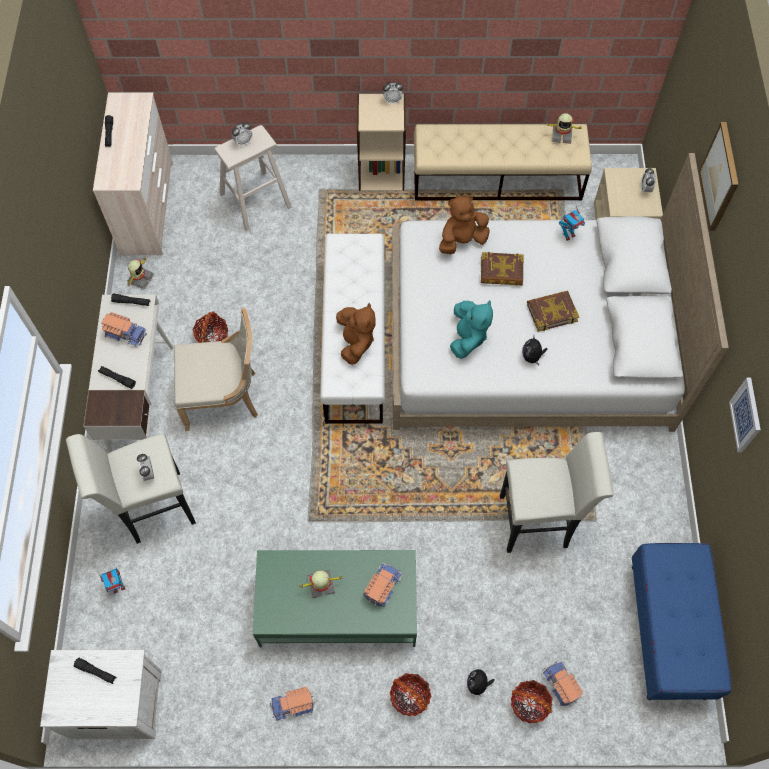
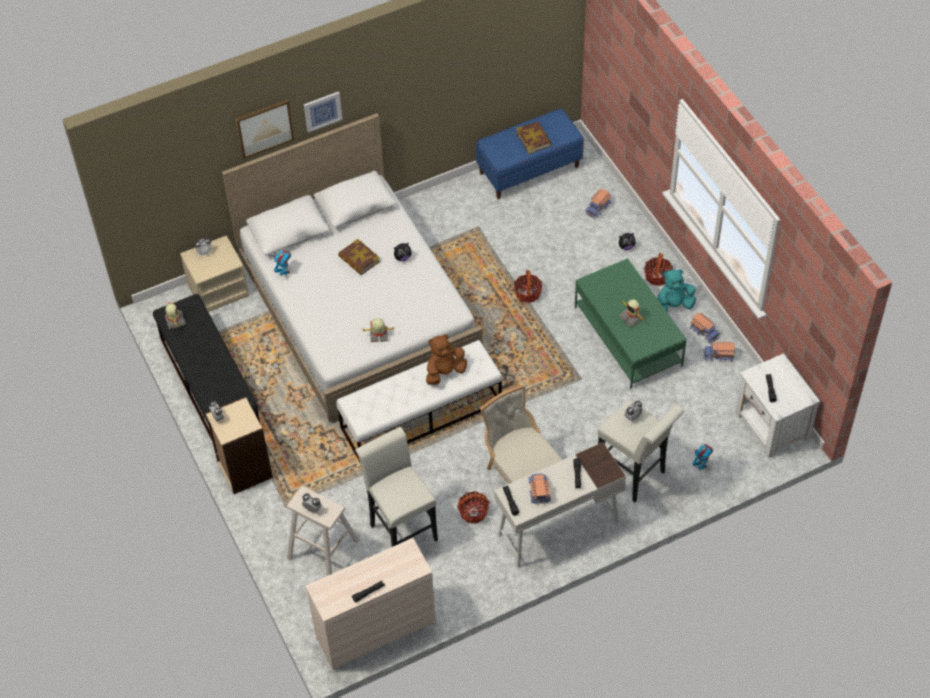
camera: 115 degrees left, 10 degrees down
toy robot [126,258,154,289] -> toy robot moved to [363,318,394,342]
toy truck [363,563,403,607] -> toy truck moved to [703,341,735,362]
beige bench [414,124,592,201] -> black bench [153,294,261,440]
brown plush toy [439,195,490,254] -> none
turquoise plush toy [450,300,493,359] -> turquoise plush toy moved to [657,269,696,312]
book [481,252,524,285] -> book moved to [516,121,552,154]
white stool [500,432,614,553] -> white stool moved to [355,427,438,547]
basket [511,680,553,724] -> basket moved to [514,270,542,303]
picture [729,377,761,452] -> picture moved to [304,92,343,133]

